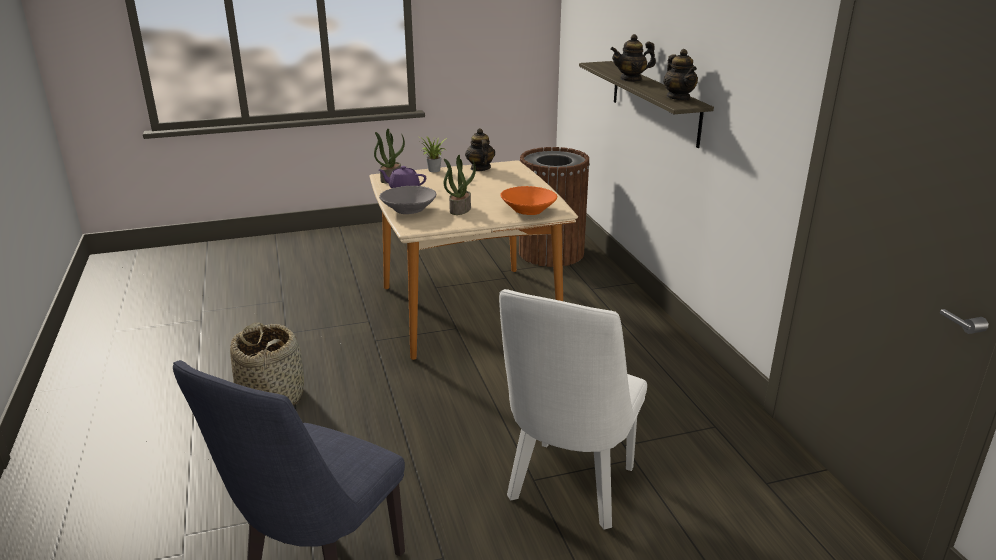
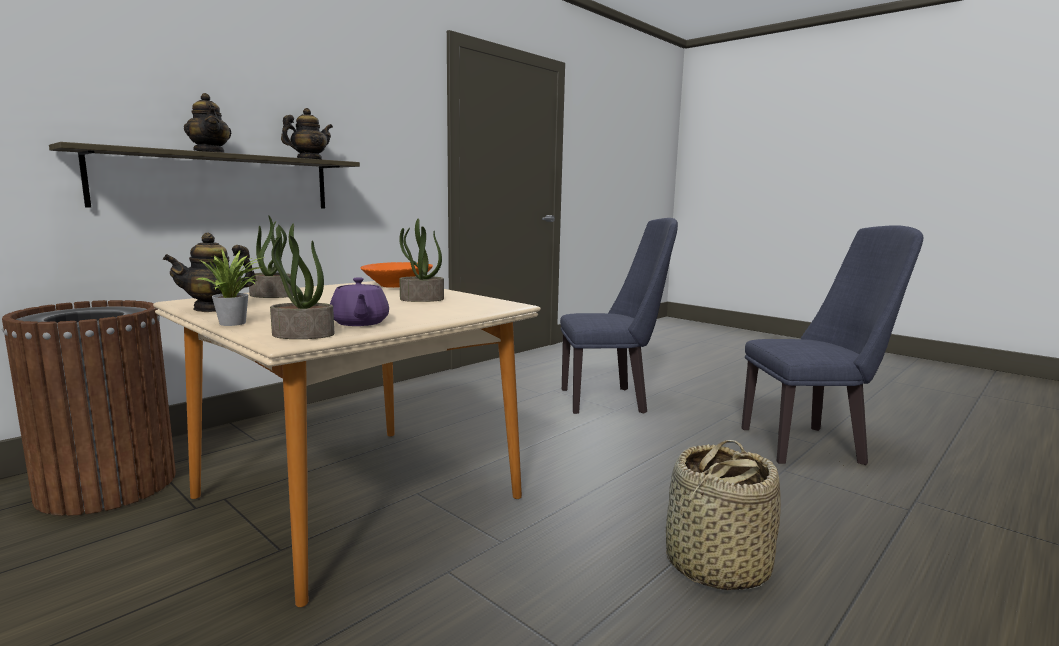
camera: 120 degrees left, 15 degrees down
grey bowl [379,186,436,214] -> none
white chair [499,289,647,530] -> blue chair [560,218,678,414]
none -> potted plant [249,215,293,298]

